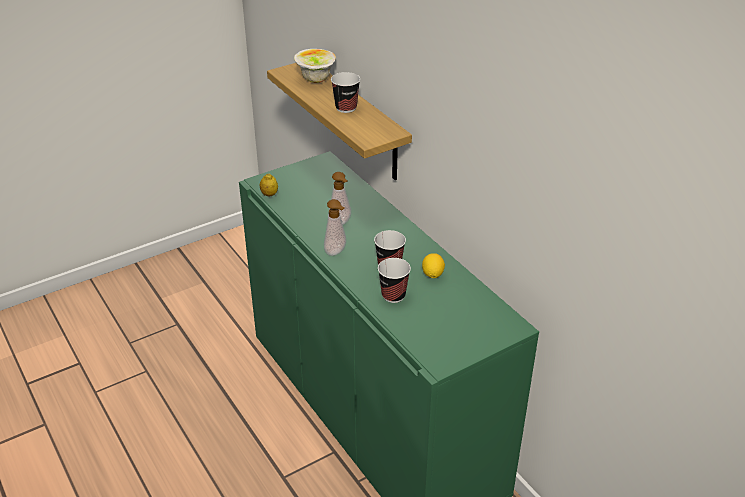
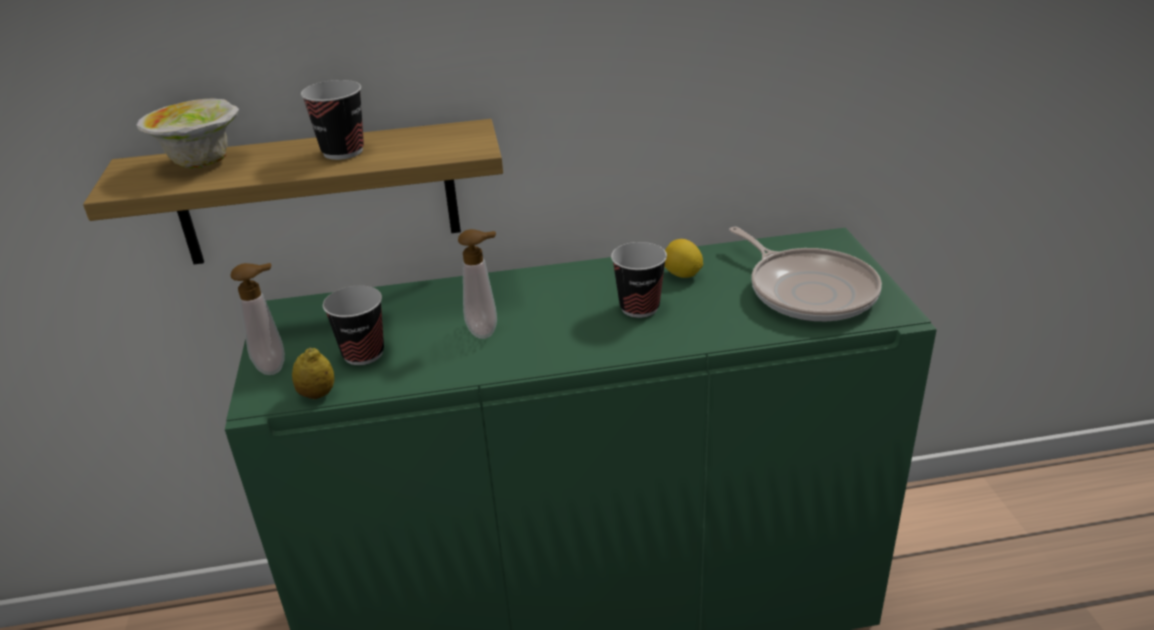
camera: 65 degrees left, 5 degrees down
soap dispenser [324,199,346,256] -> soap dispenser moved to [230,263,285,375]
cup [378,258,411,303] -> cup moved to [323,285,384,365]
none -> frying pan [729,227,882,322]

